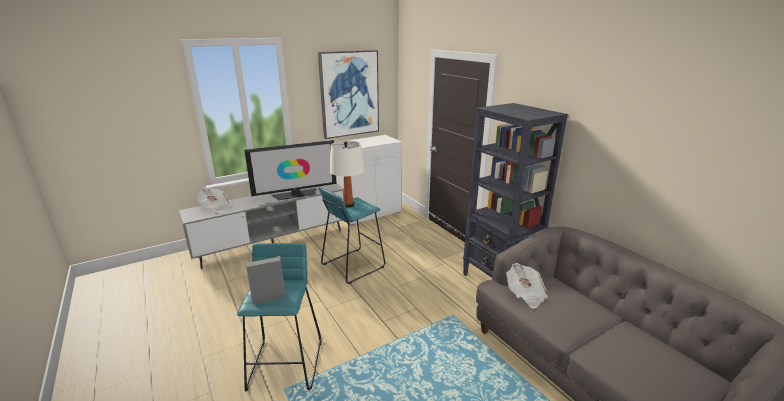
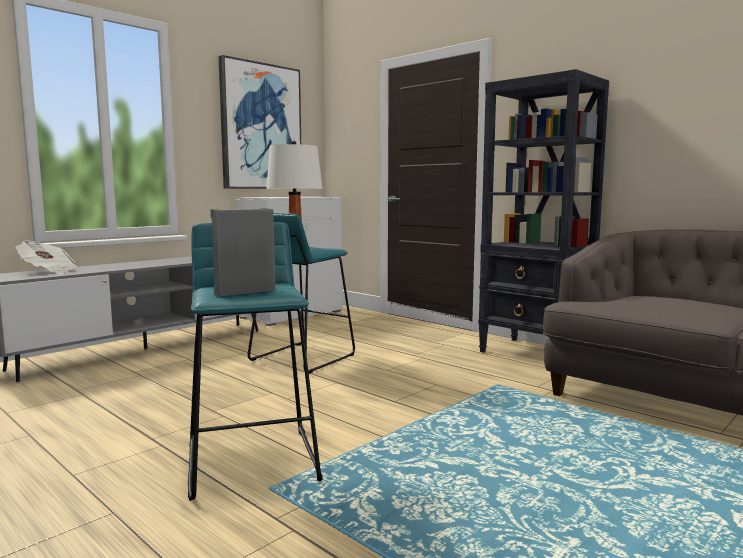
camera: 15 degrees left, 15 degrees down
television [244,140,337,200] -> none
newspaper [506,263,548,309] -> none

